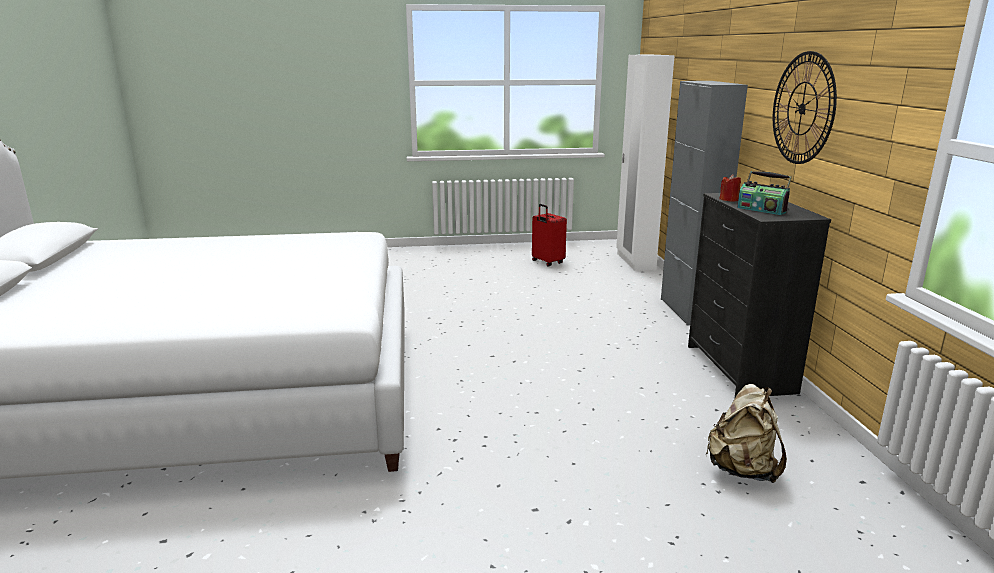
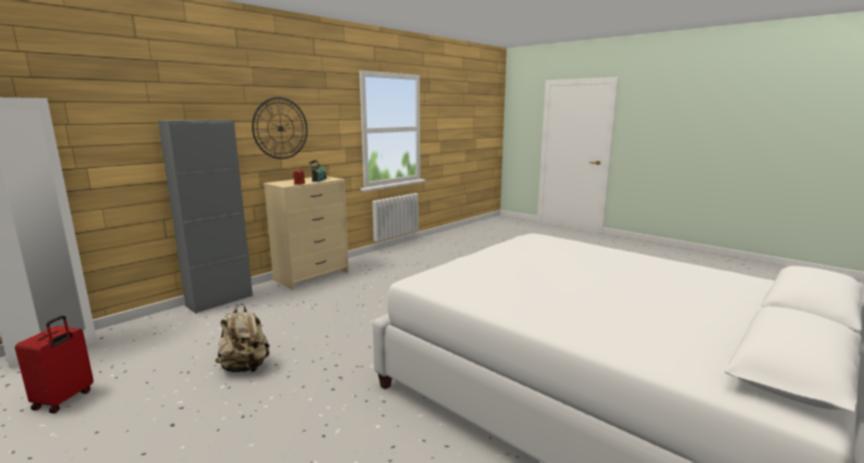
camera: 130 degrees left, 5 degrees down
black dresser [688,193,831,397] -> beige dresser [263,176,349,290]
beige backpack [706,384,787,483] -> beige backpack moved to [215,304,270,372]

